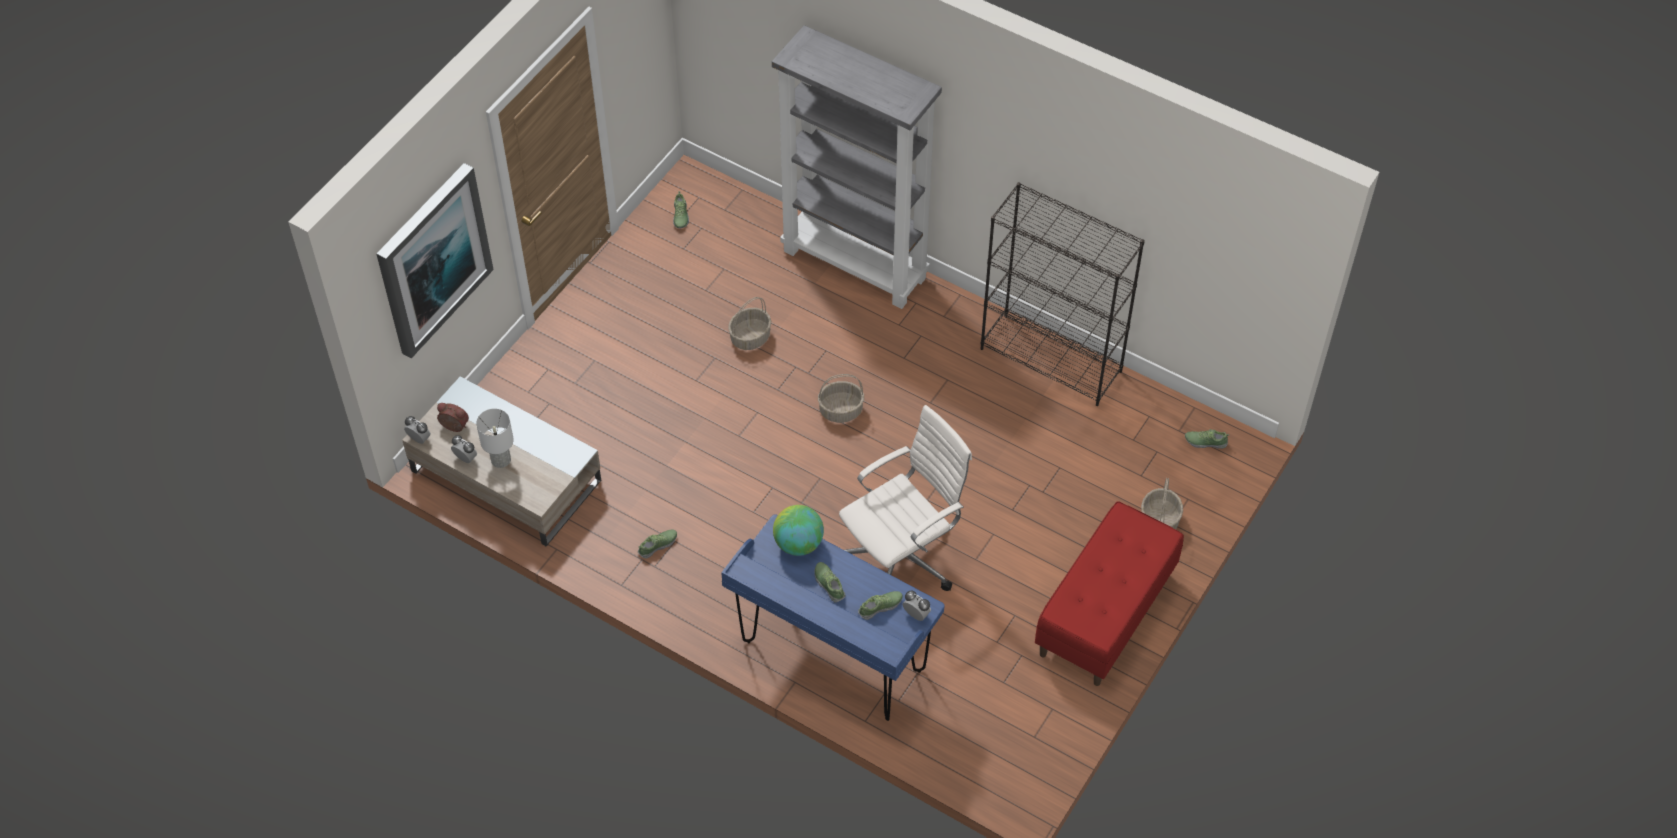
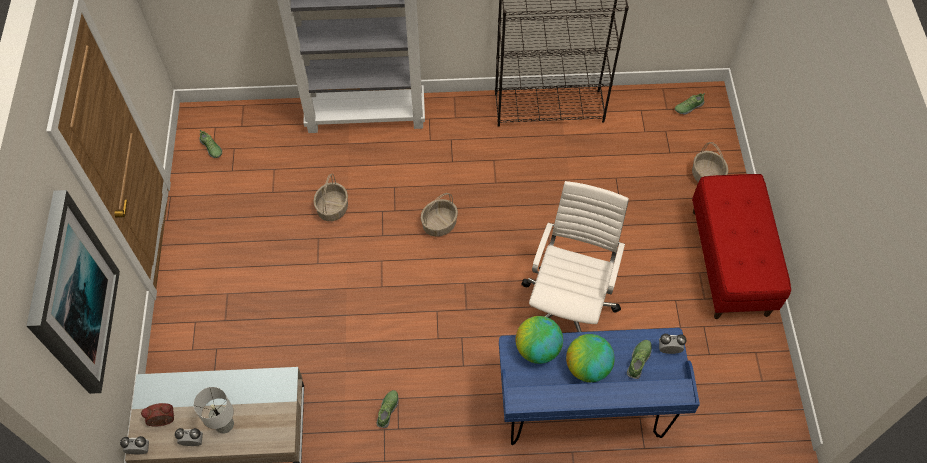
camera: 35 degrees left, 5 degrees up
shoe [814,562,846,602] -> globe [566,334,615,382]

